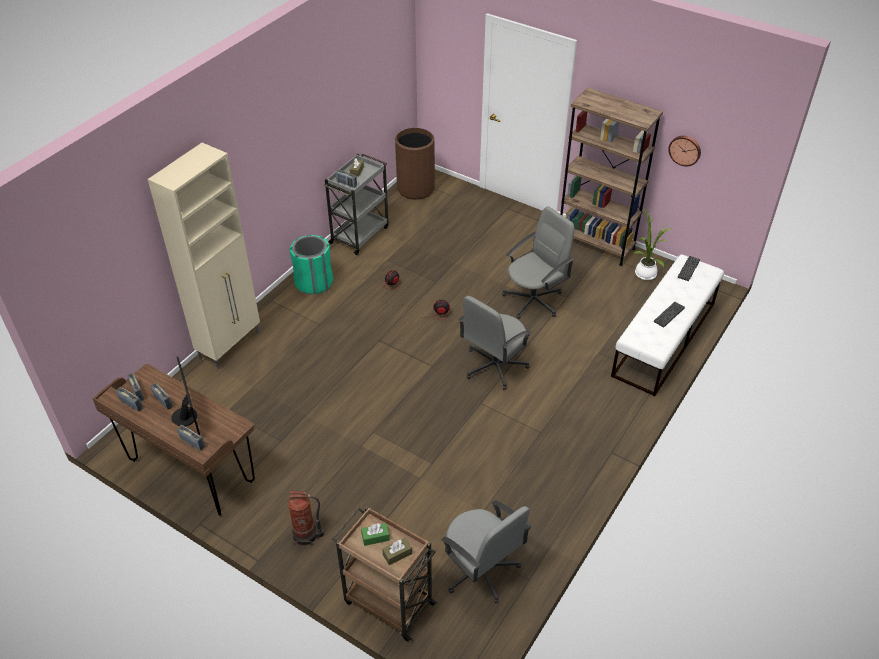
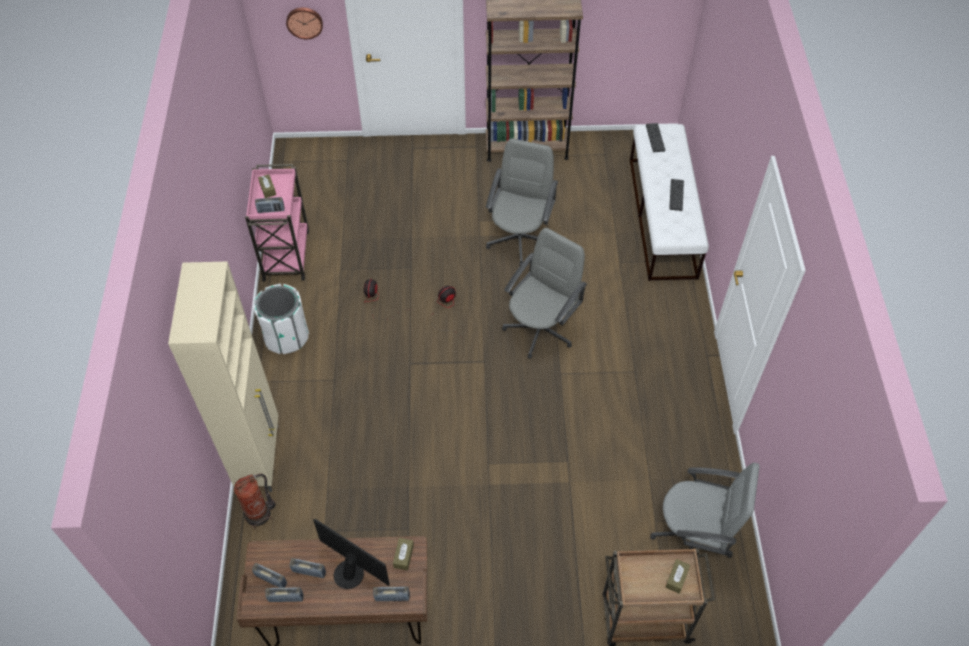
camera: 35 degrees left, 10 degrees up
fire extinguisher [287,491,324,545] -> fire extinguisher moved to [234,474,276,529]
green trash can [289,235,333,295] -> white trash can [253,284,309,354]
grey cart [323,153,389,255] -> pink cart [245,164,309,282]
green tissue box [361,523,390,546] -> none
brown trash can [395,128,435,200] -> none
grey office chair [459,296,532,390] -> grey office chair turned 150 degrees counterclockwise [502,228,587,359]
potted plant [634,209,671,280] -> none
wall clock [668,136,701,167] -> wall clock moved to [286,7,323,39]
none -> brown tissue box [393,538,414,571]

